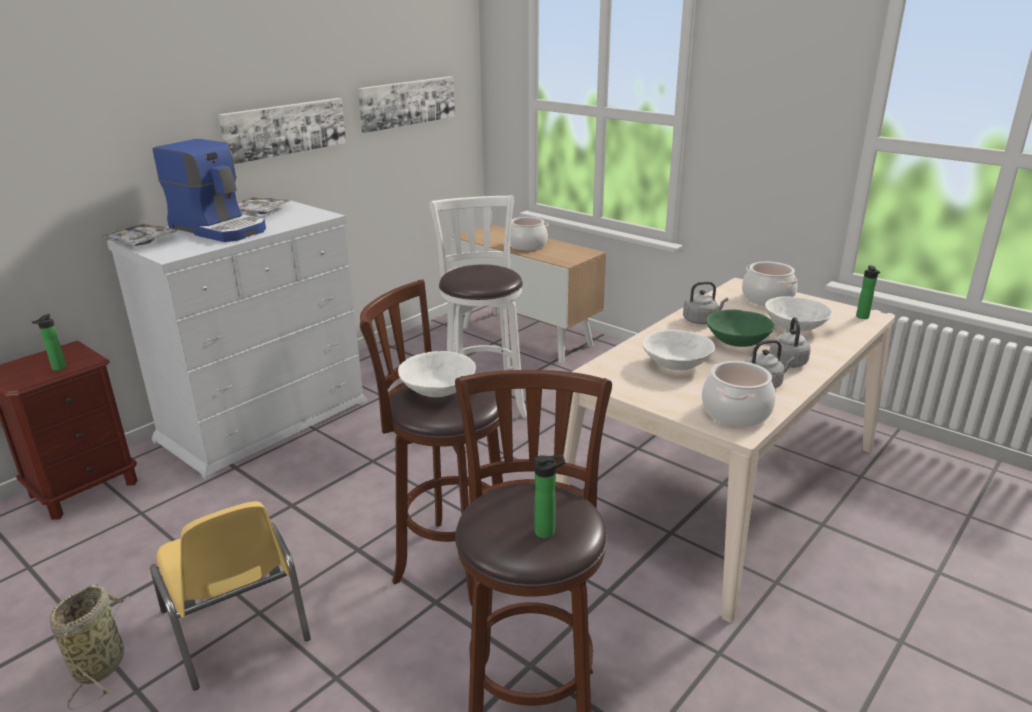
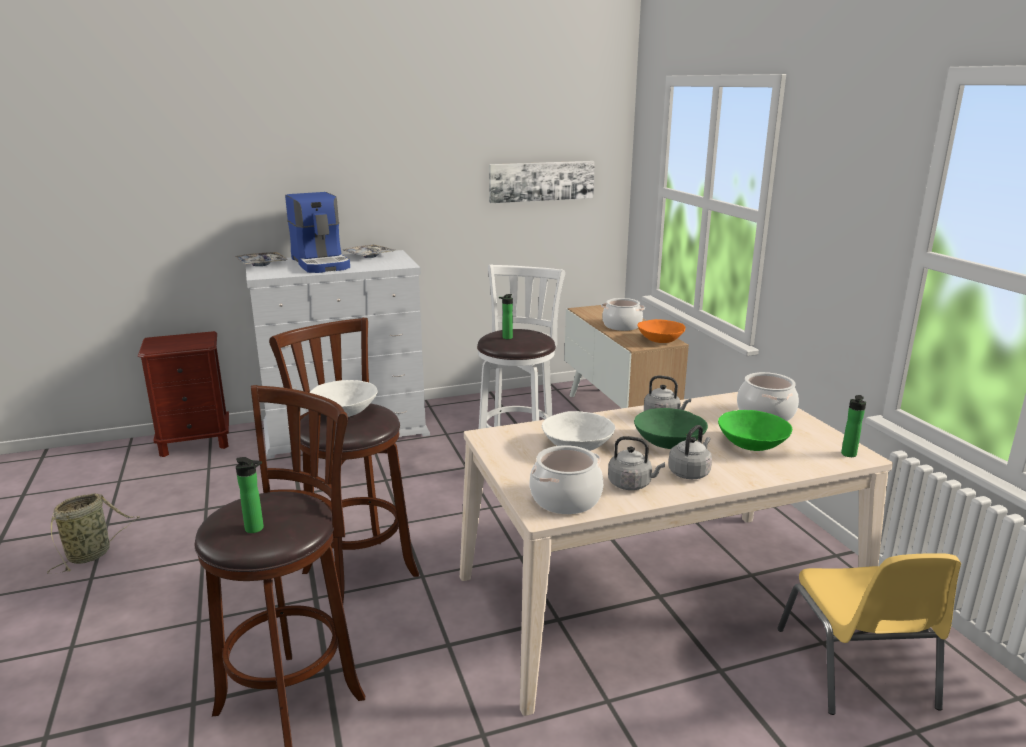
camera: 30 degrees right, 5 degrees down
bottle [32,314,66,371] -> bottle moved to [499,294,513,339]
yellow chair [150,501,311,690] -> yellow chair moved to [777,553,961,715]
picture [218,98,346,164] -> none
white bowl [765,296,833,332] -> green bowl [718,410,792,451]
none -> orange bowl [637,319,685,343]

